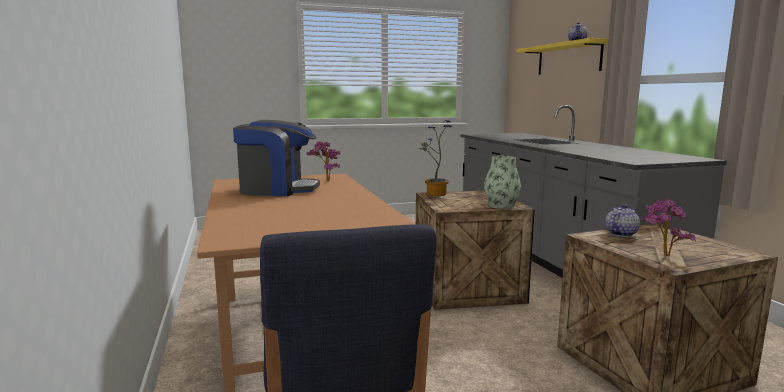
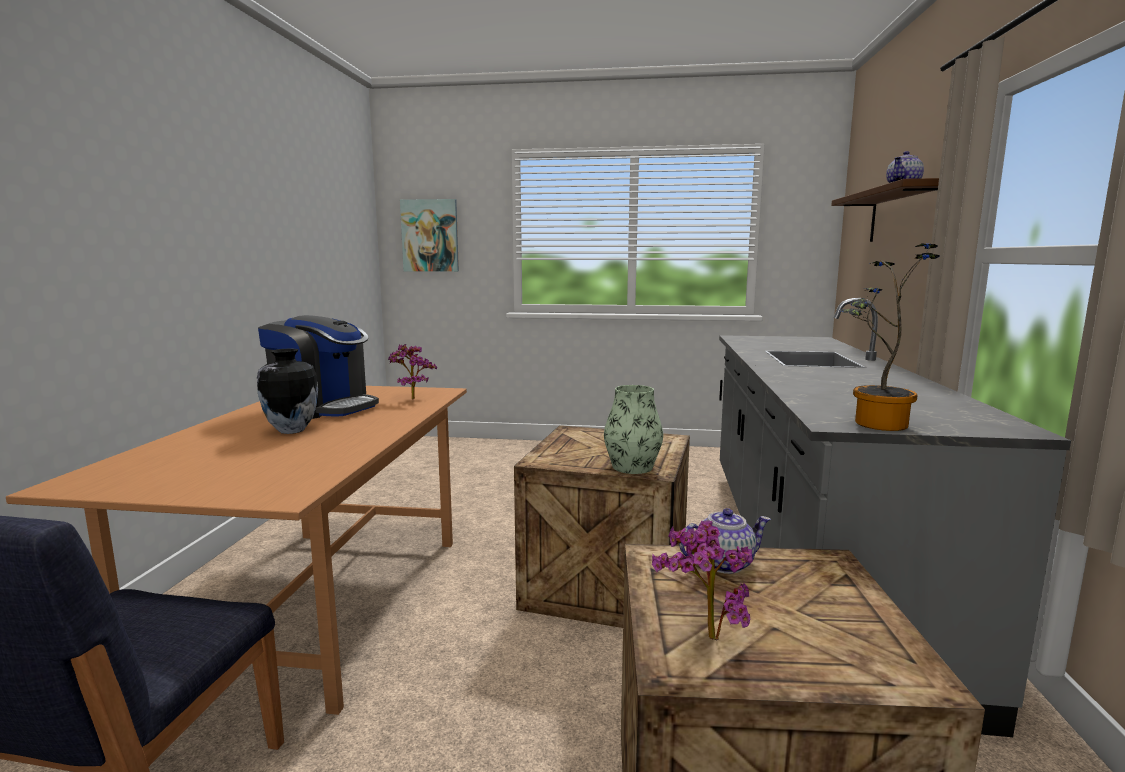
camera: 25 degrees right, 0 degrees up
potted plant [419,120,452,196] -> potted plant moved to [839,243,940,431]
yellow shelf [516,38,608,75] -> brown shelf [831,178,939,242]
none -> vase [257,349,318,434]
none -> picture [400,199,459,272]

